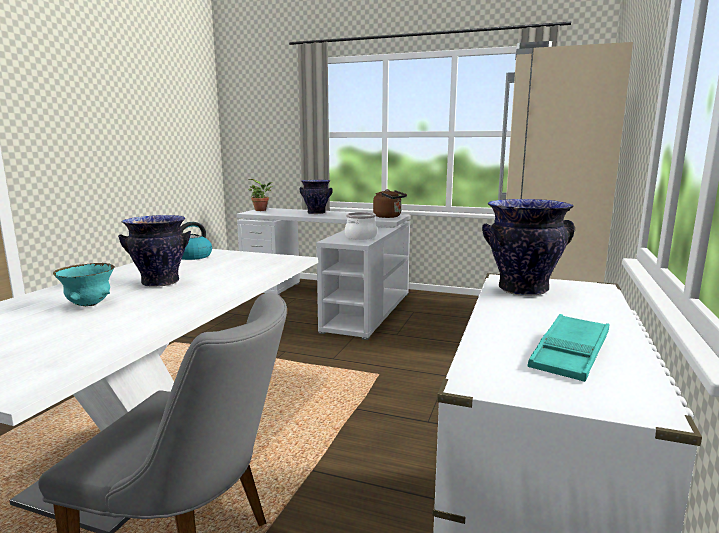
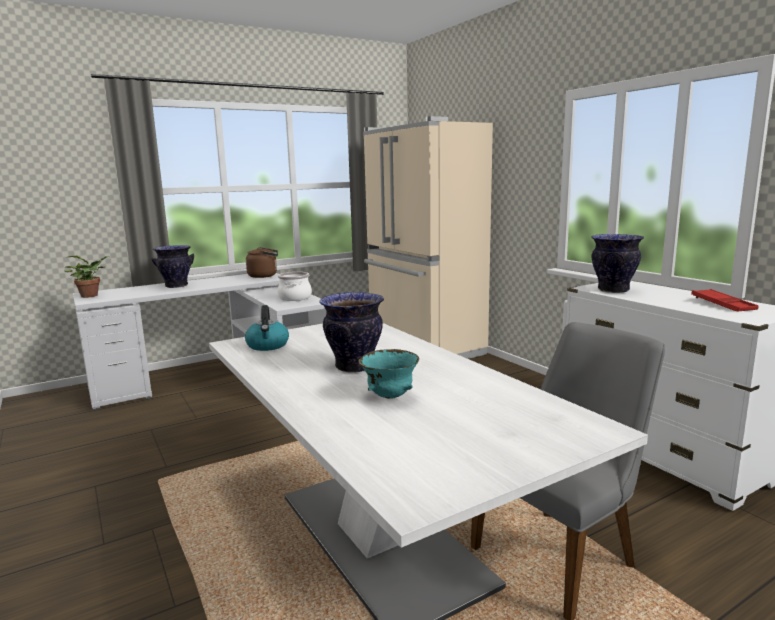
camera: 50 degrees left, 0 degrees up
turquoise tray [527,314,610,382] -> red tray [691,289,759,311]

